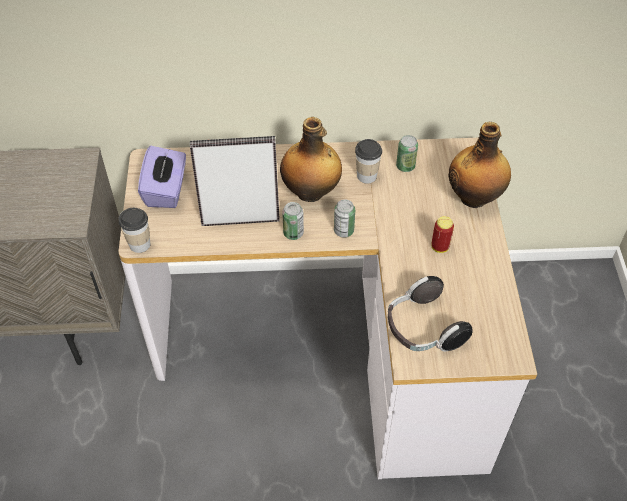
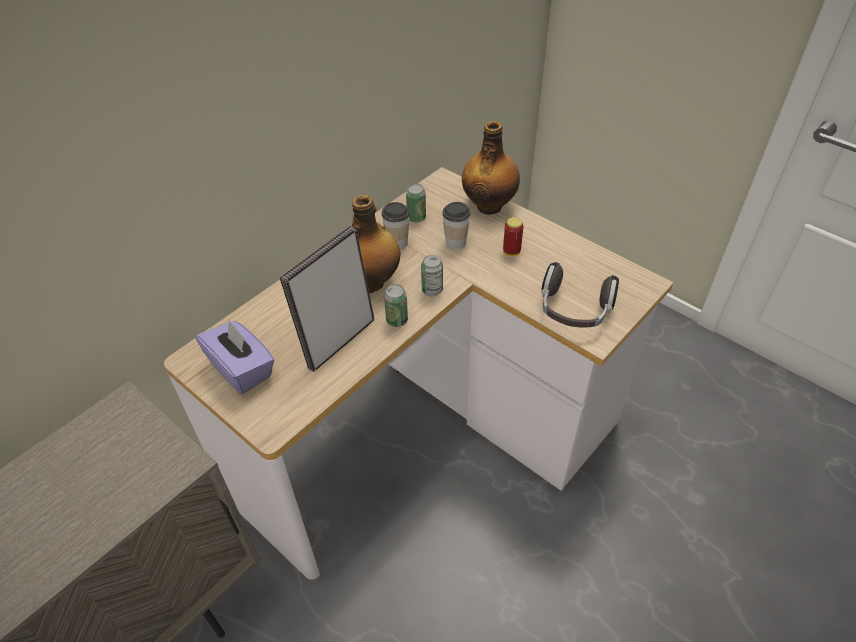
camera: 45 degrees left, 5 degrees down
cup [119,208,151,253] -> cup moved to [442,202,470,249]

